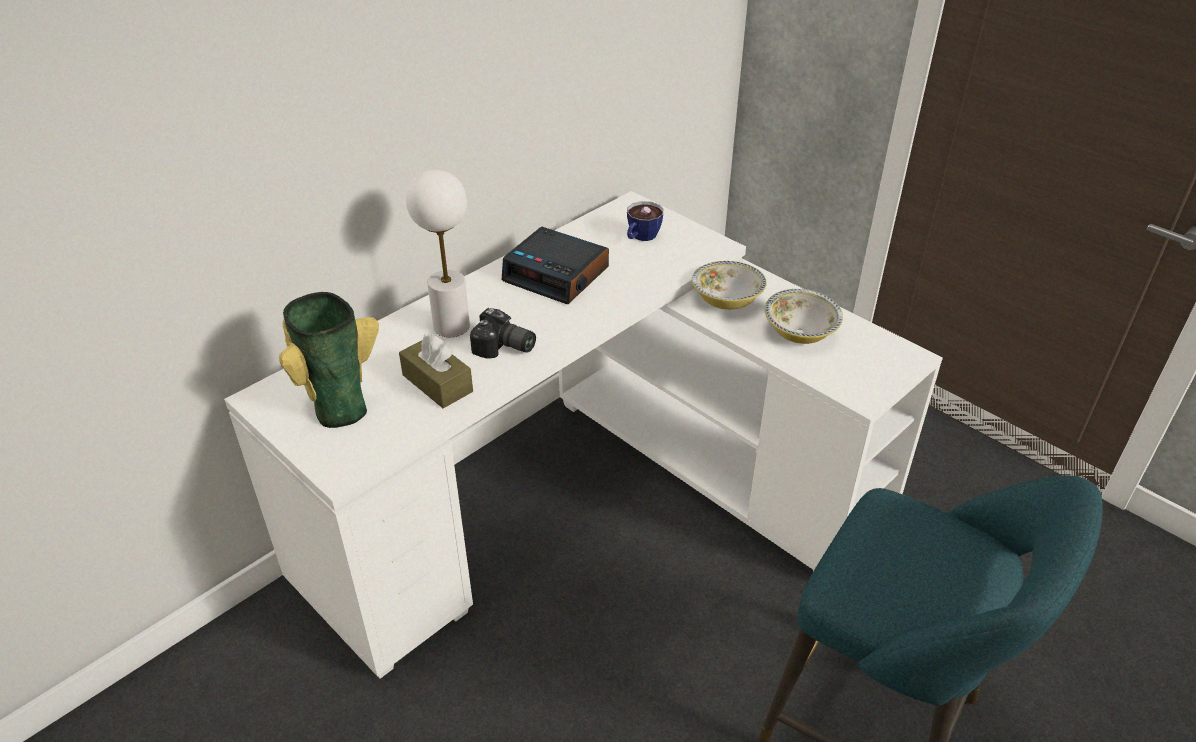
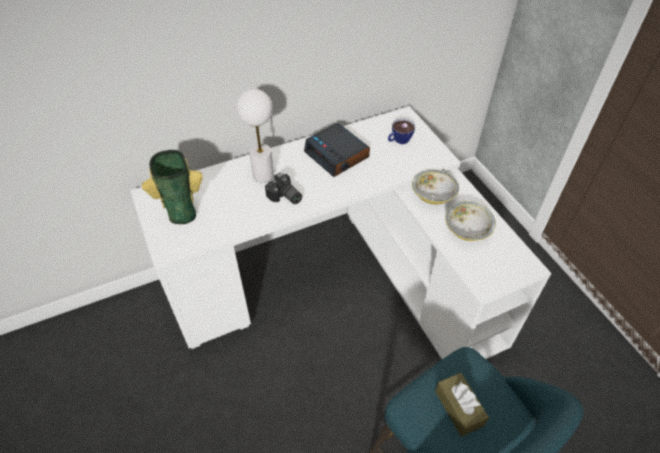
camera: 20 degrees right, 10 degrees up
brown tissue box [399,334,473,408] -> brown tissue box moved to [435,373,489,437]

